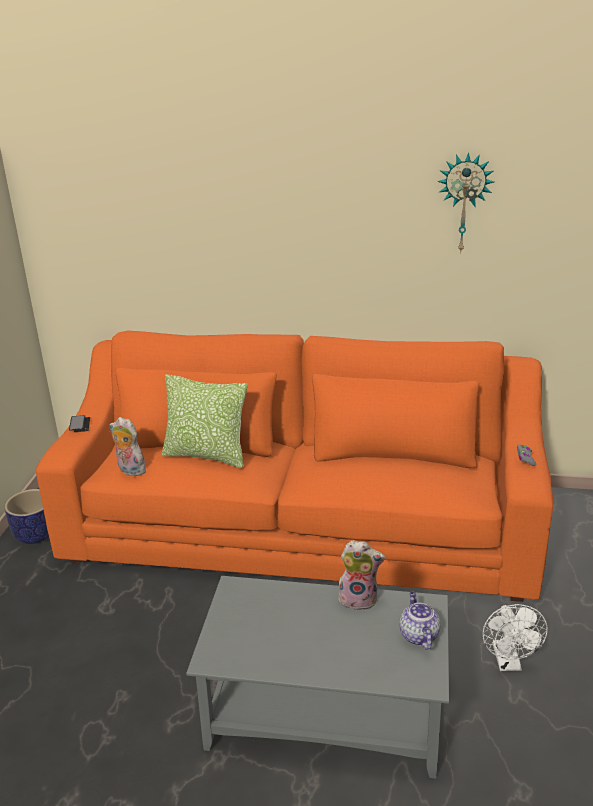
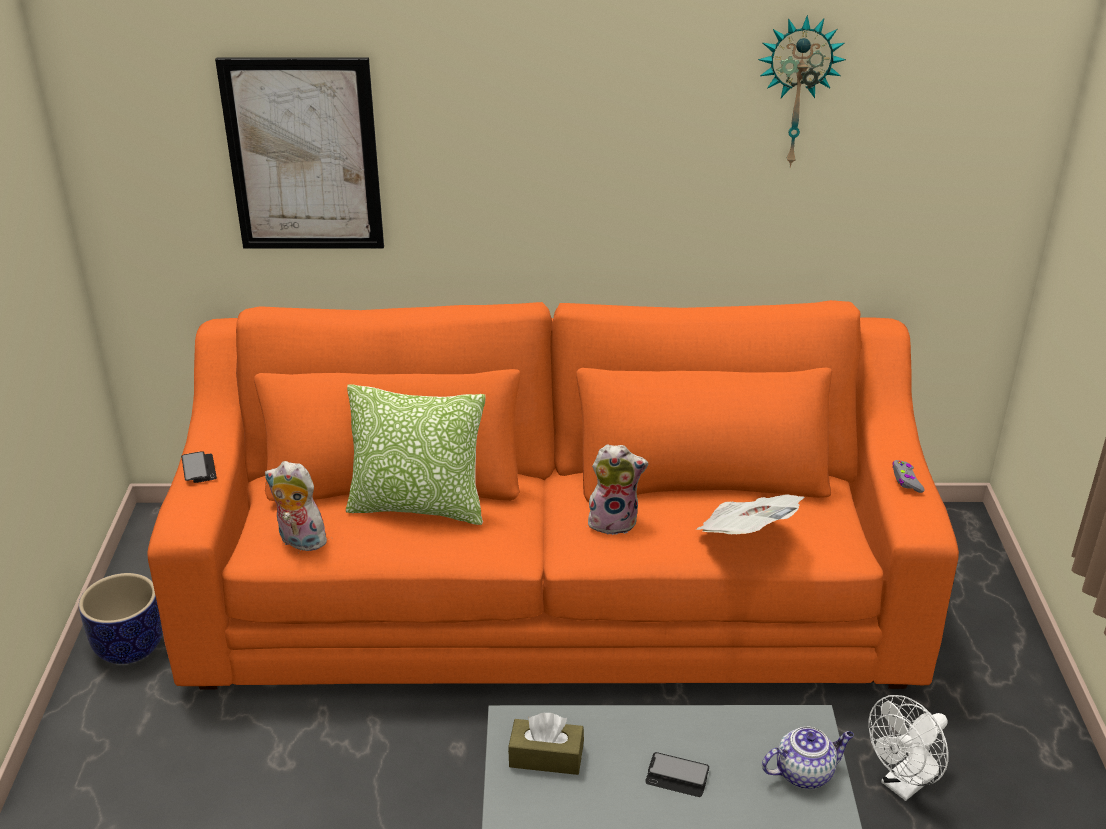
camera: 10 degrees left, 5 degrees up
plush toy [338,540,385,611] -> plush toy moved to [587,444,648,535]
teapot [399,592,441,650] -> teapot turned 90 degrees clockwise [762,726,854,789]
white fan [483,604,548,671] -> white fan turned 60 degrees clockwise [868,695,949,801]
none -> picture [215,57,384,249]
none -> brown tissue box [508,713,584,775]
none -> phone [645,752,709,797]
none -> newspaper [696,494,804,534]

